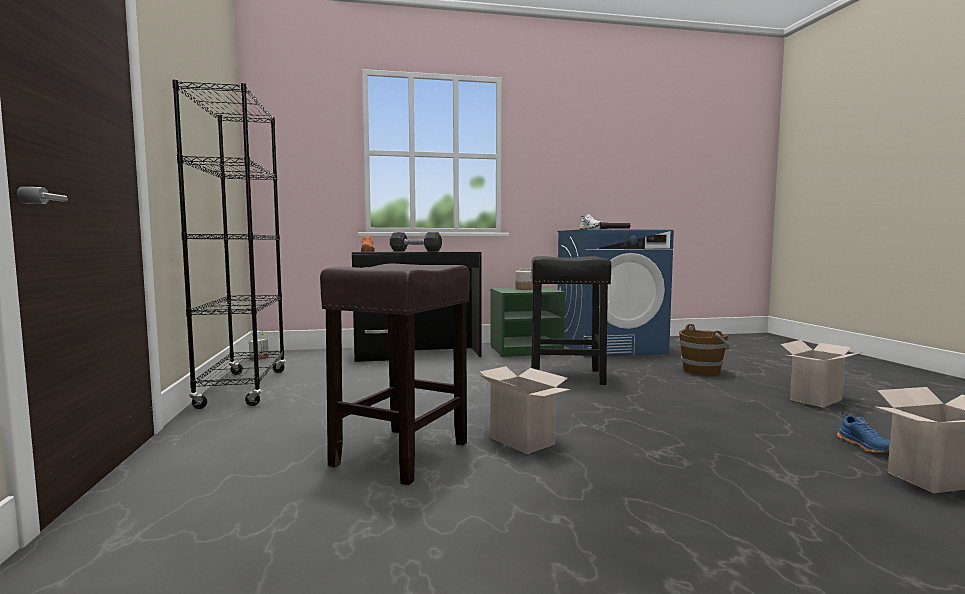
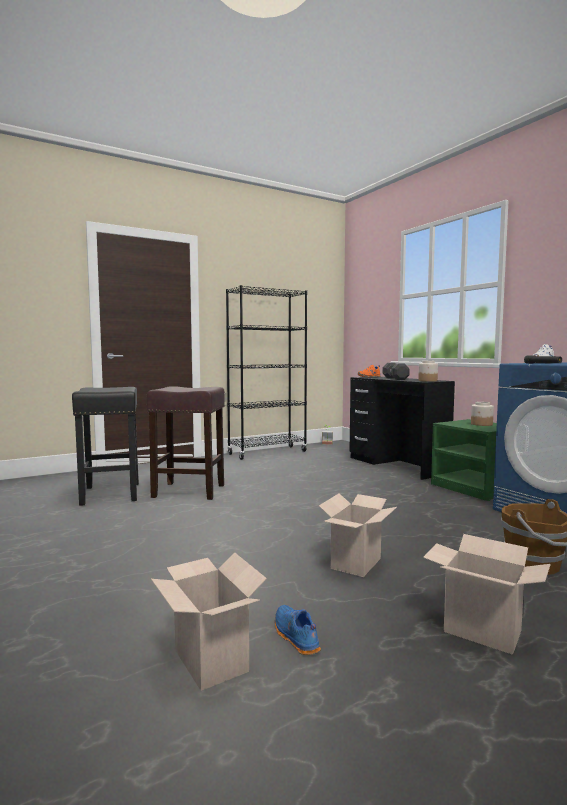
camera: 70 degrees right, 0 degrees up
cardboard box [479,366,571,454] -> cardboard box moved to [319,493,397,577]
black stool [531,256,611,385] -> black stool moved to [72,387,139,506]
blue shoe [837,412,890,453] -> blue shoe turned 90 degrees clockwise [275,605,321,655]
none -> jar [418,361,438,382]

